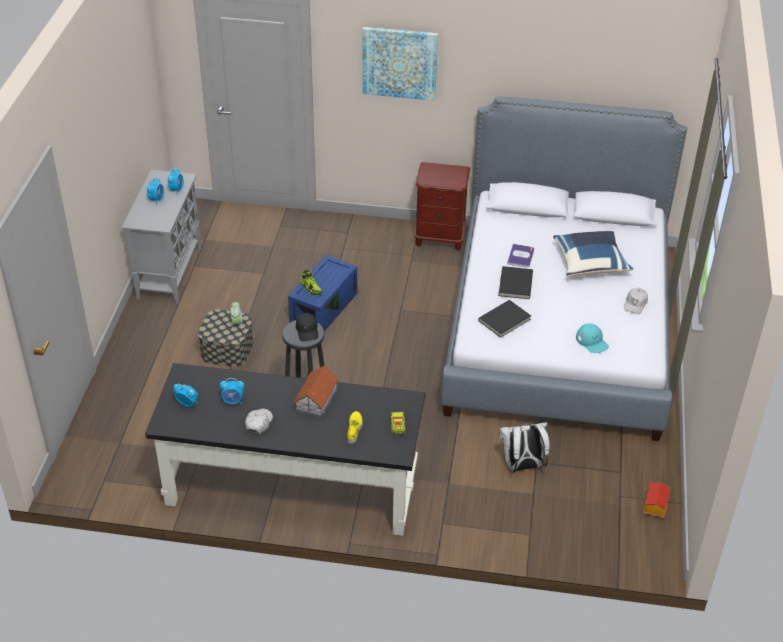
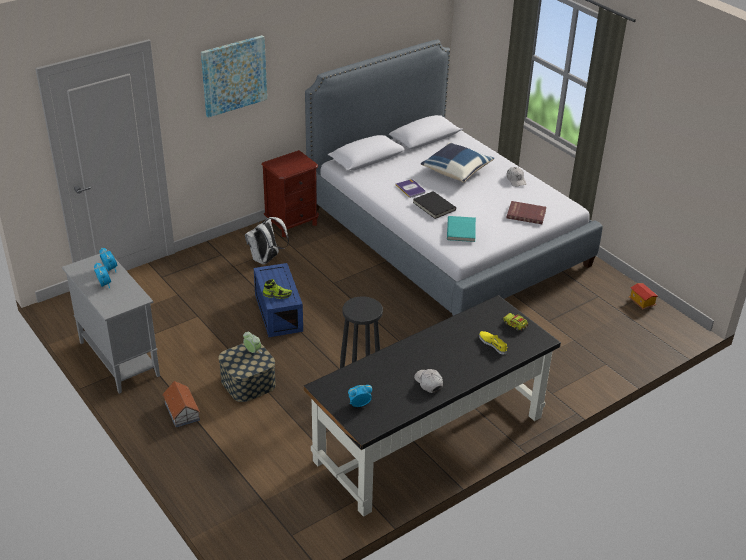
camera: 45 degrees left, 5 degrees down
alarm clock [220,378,244,404] -> none
toy house [294,366,338,418] -> toy house moved to [162,381,200,427]
black cap [296,313,318,341] -> none
black book [478,300,531,338] -> turquoise book [447,216,476,242]
white backpack [500,422,550,473] -> white backpack moved to [245,217,289,265]
turquoise cap [576,324,609,353] -> red book [506,201,547,224]

